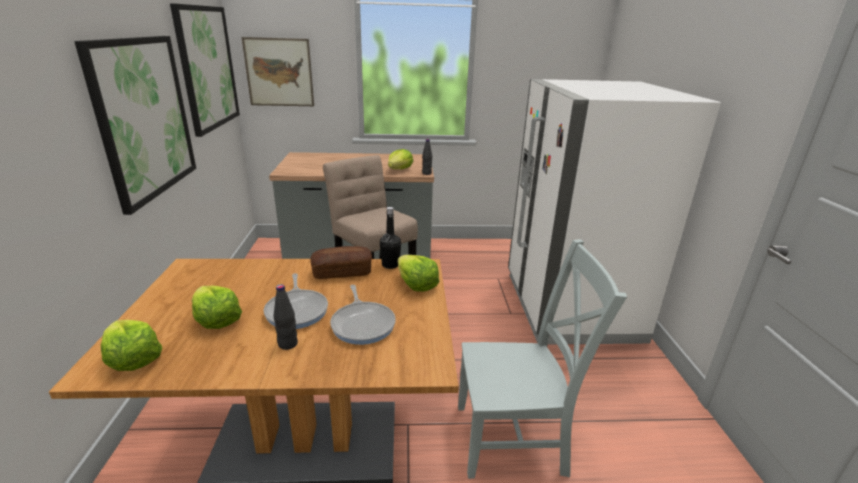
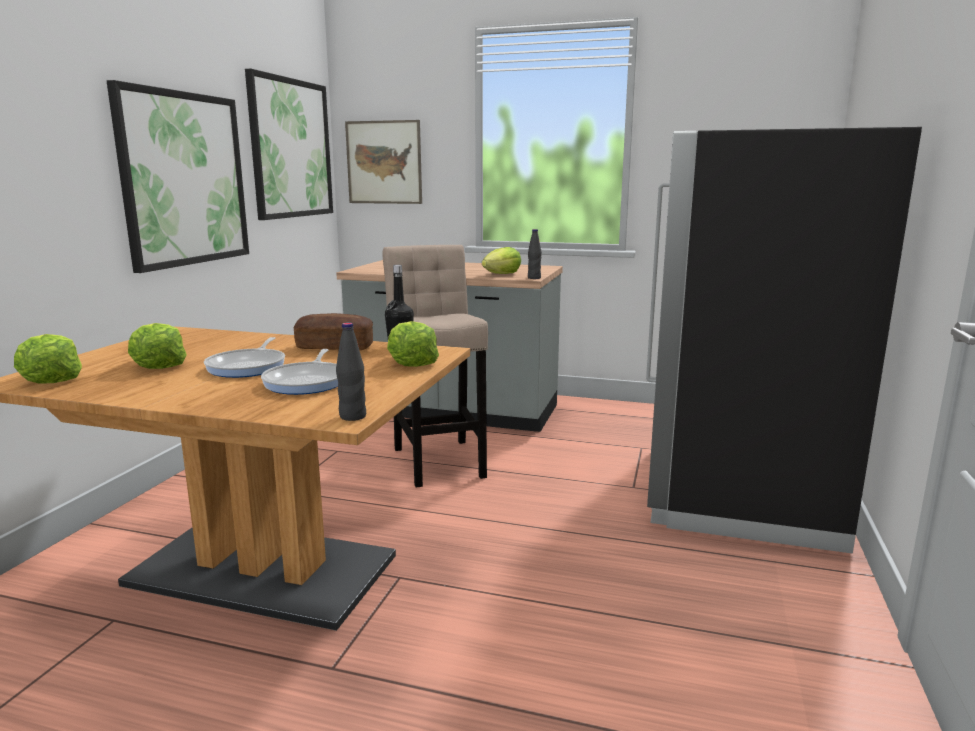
camera: 20 degrees right, 10 degrees down
black bottle [273,284,298,350] -> black bottle moved to [336,322,366,421]
grey chair [458,239,627,479] -> none
white fridge [508,79,721,344] -> black fridge [646,127,922,554]

